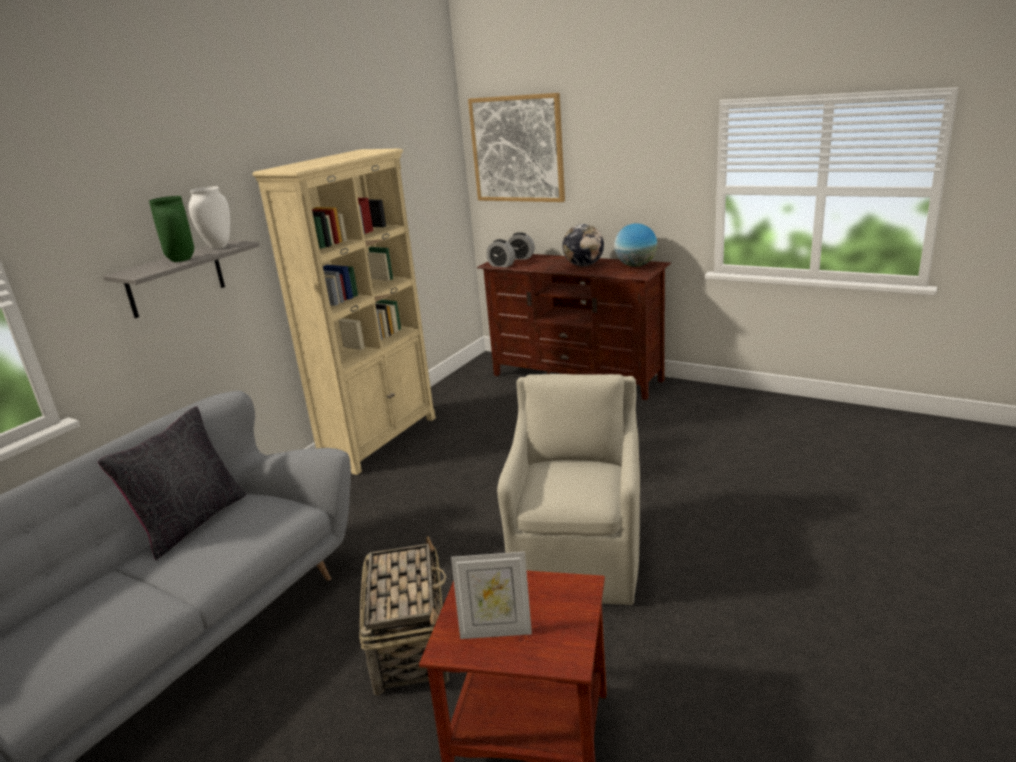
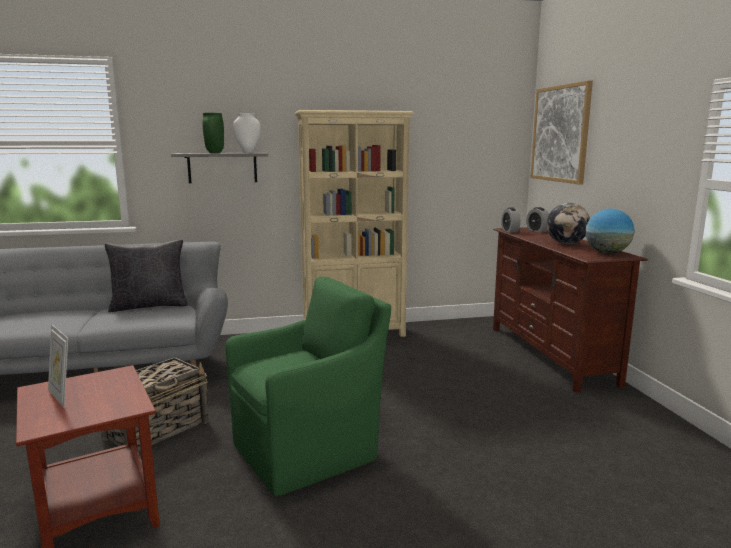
camera: 45 degrees right, 10 degrees down
beige armchair [497,374,640,605] -> green armchair [225,277,391,497]

